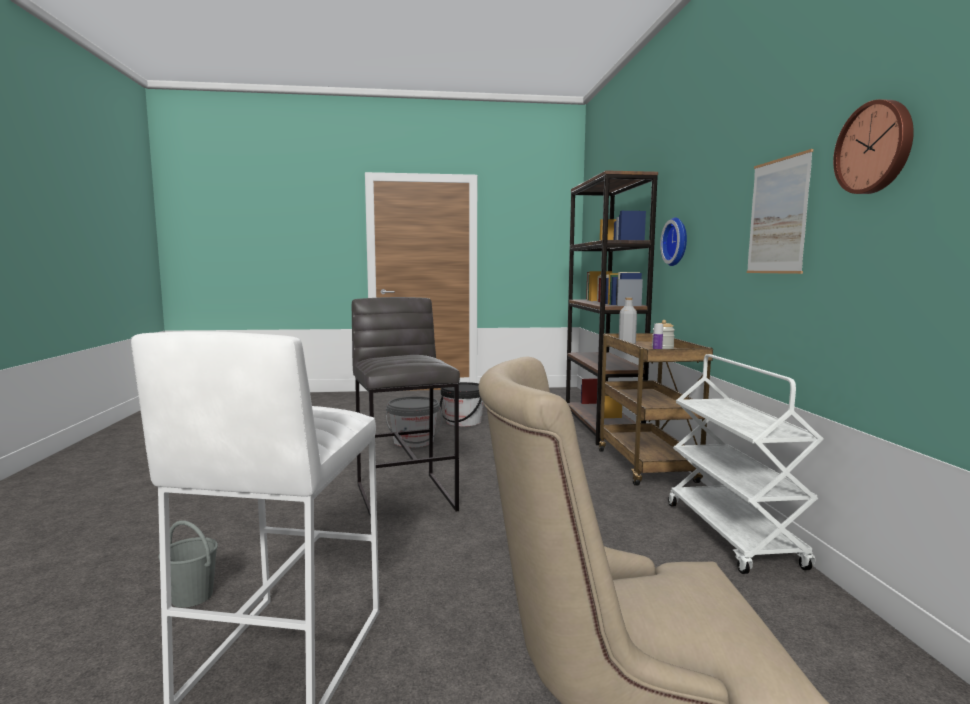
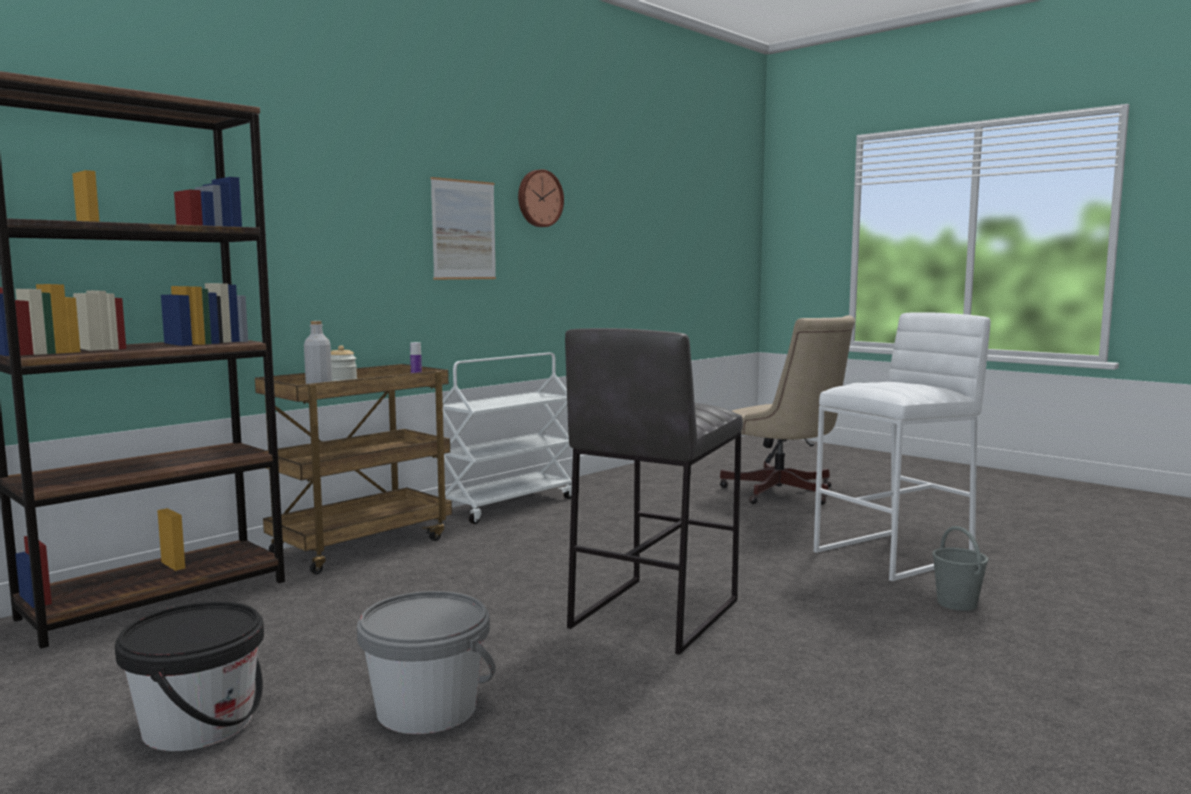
camera: 130 degrees left, 0 degrees up
wall clock [660,217,687,266] -> none

